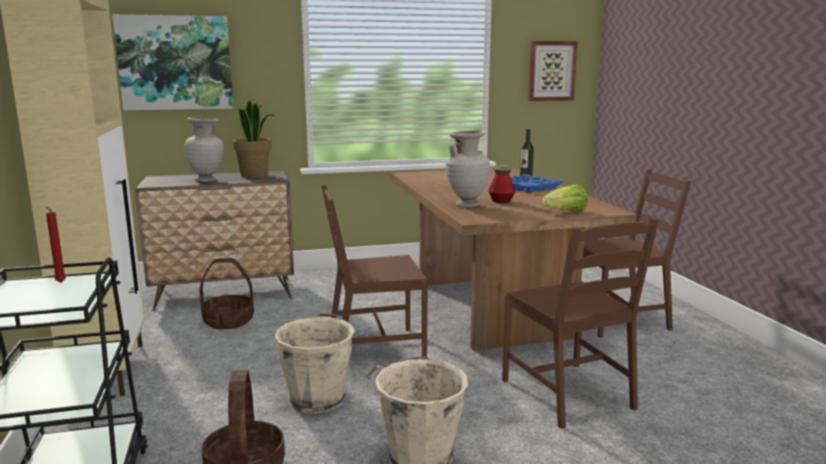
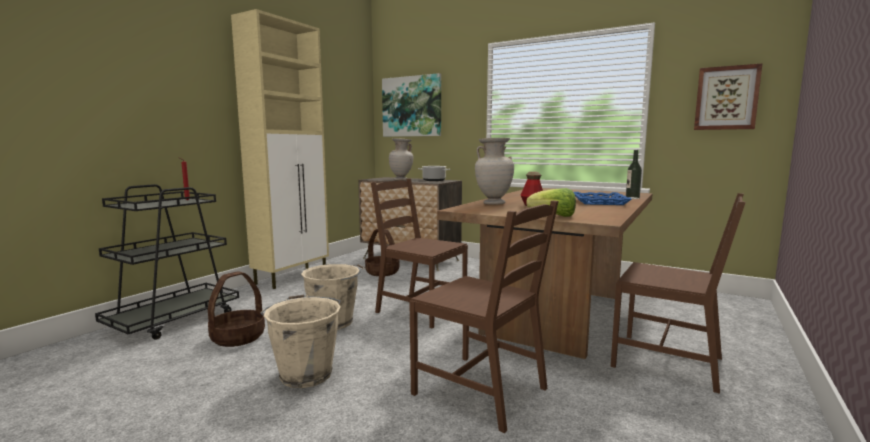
camera: 45 degrees right, 5 degrees down
potted plant [233,100,276,178] -> cooking pot [418,166,451,181]
brown chair [502,218,659,429] -> brown chair turned 75 degrees counterclockwise [409,201,559,433]

